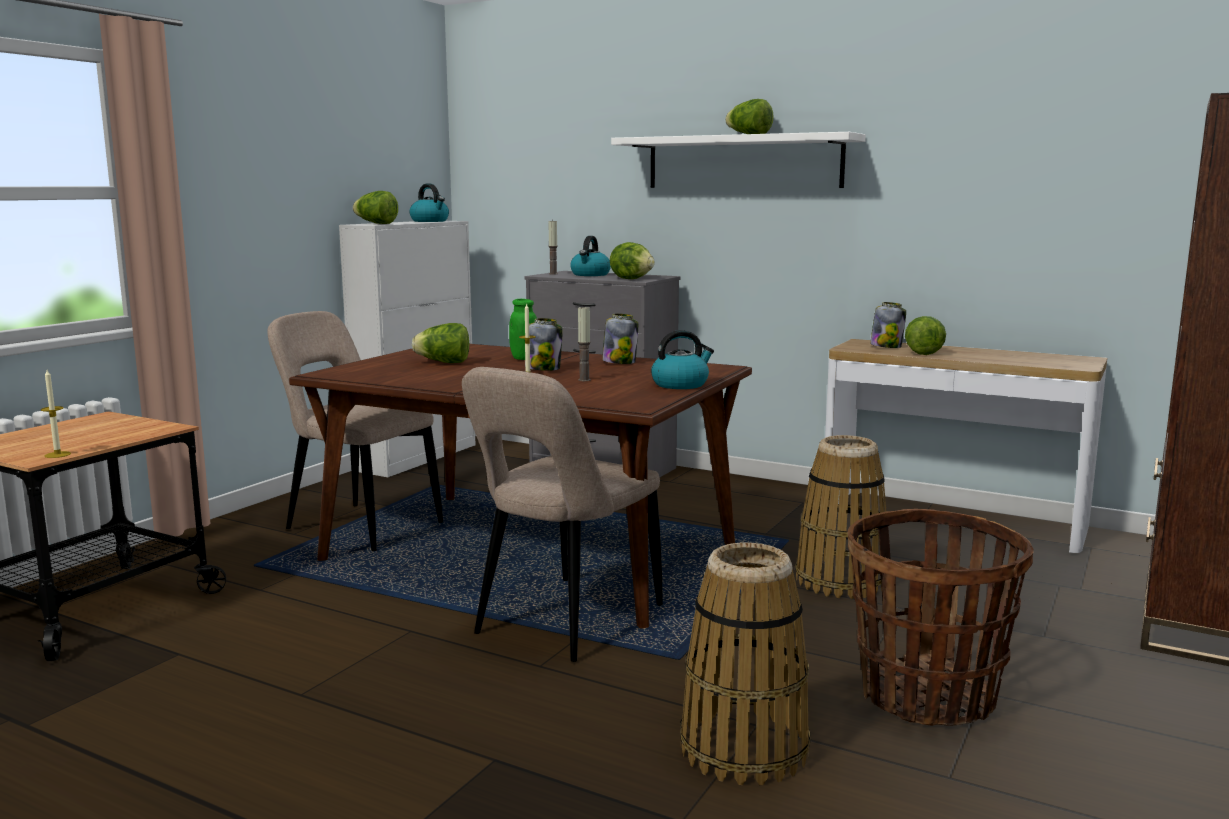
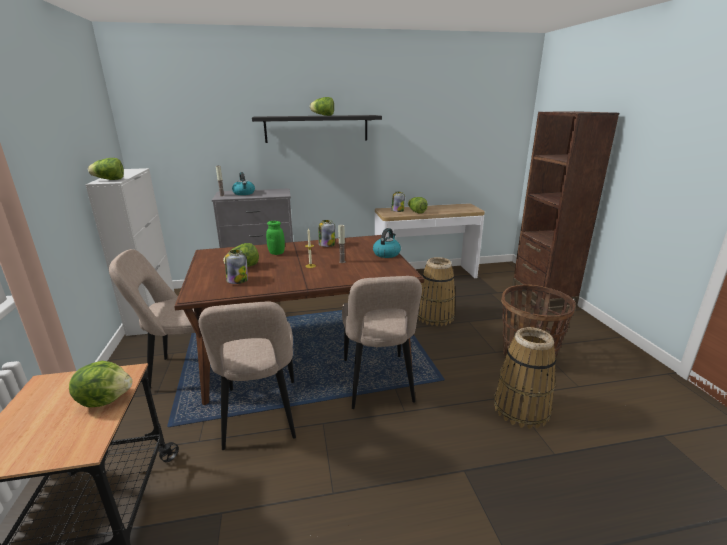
camera: 40 degrees left, 10 degrees up
candle [41,370,71,458] -> none
kettle [410,184,449,222] -> none
jar [529,318,563,371] -> jar moved to [225,250,248,284]
lettuce [610,242,655,279] -> lettuce moved to [69,361,132,407]
white shelf [611,132,866,188] -> black shelf [252,115,382,143]
none -> beige chair [199,302,296,450]

